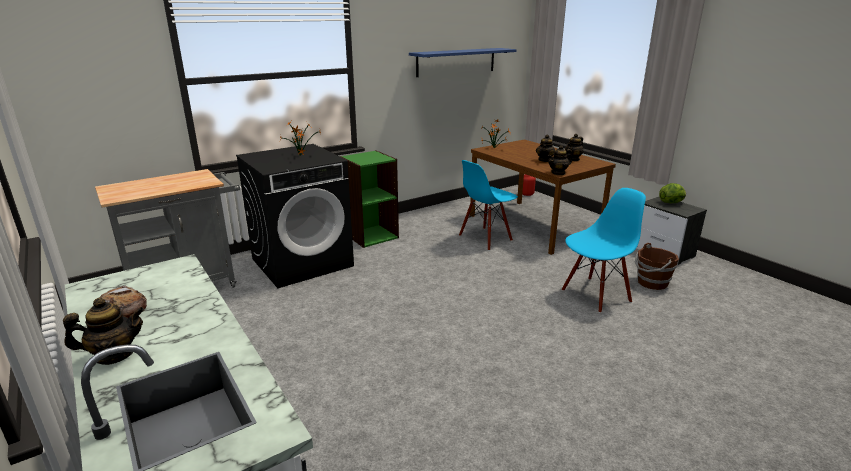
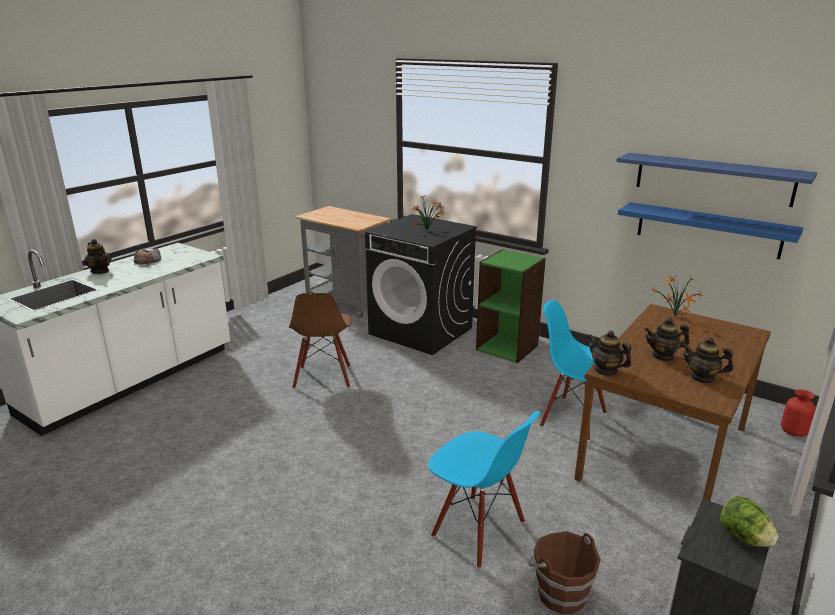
camera: 70 degrees right, 0 degrees up
none -> brown chair [289,293,352,389]
none -> blue shelf [618,202,804,259]

